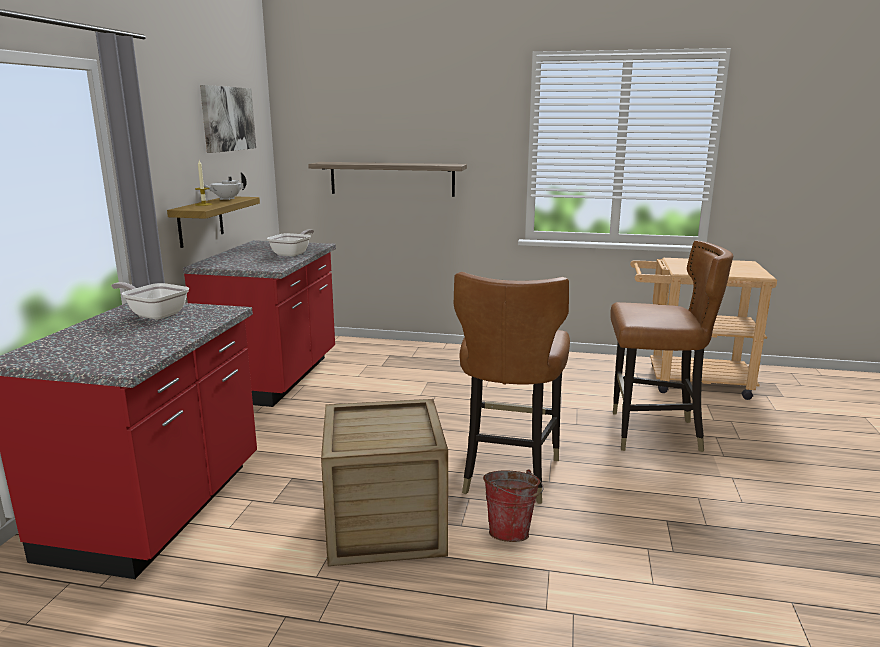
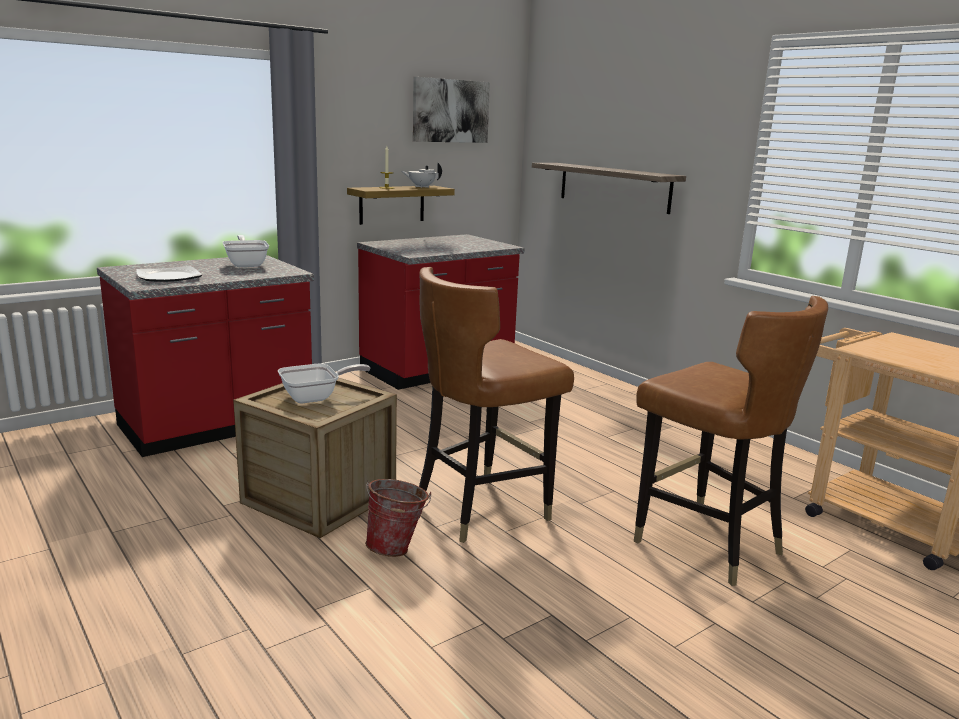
camera: 40 degrees right, 0 degrees up
frying pan [267,229,314,257] -> frying pan moved to [278,364,371,403]
none -> plate [136,266,202,282]

